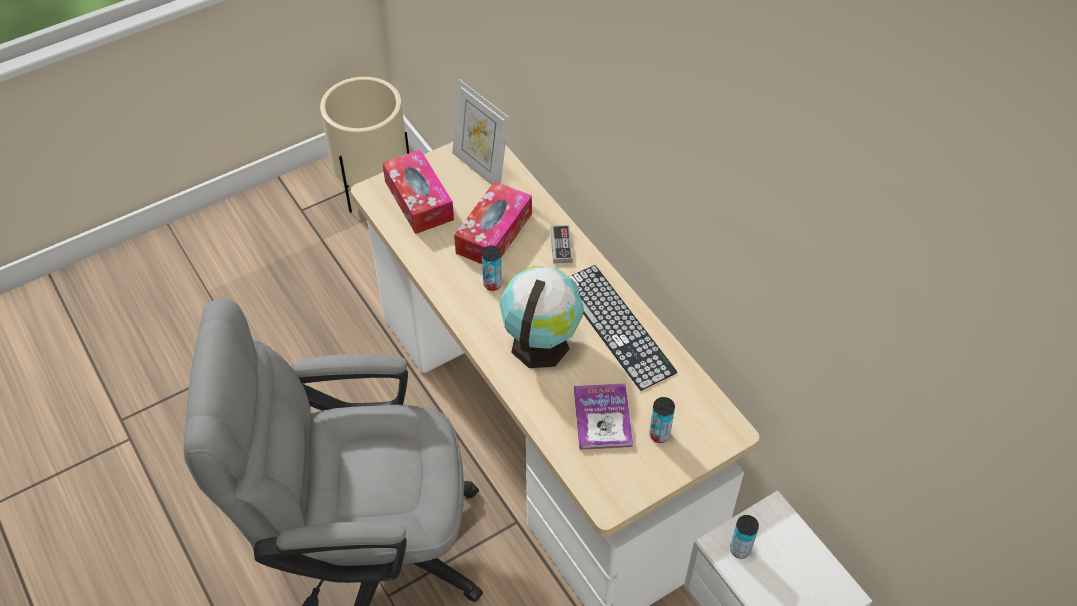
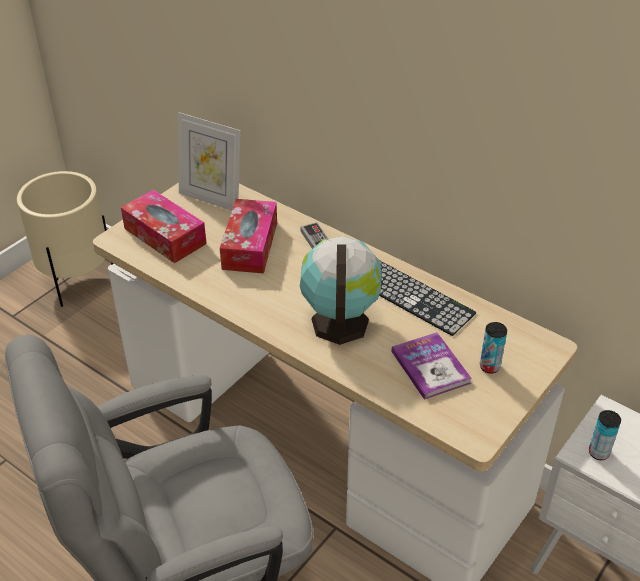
camera: 20 degrees left, 10 degrees down
can [481,246,502,291] -> none

